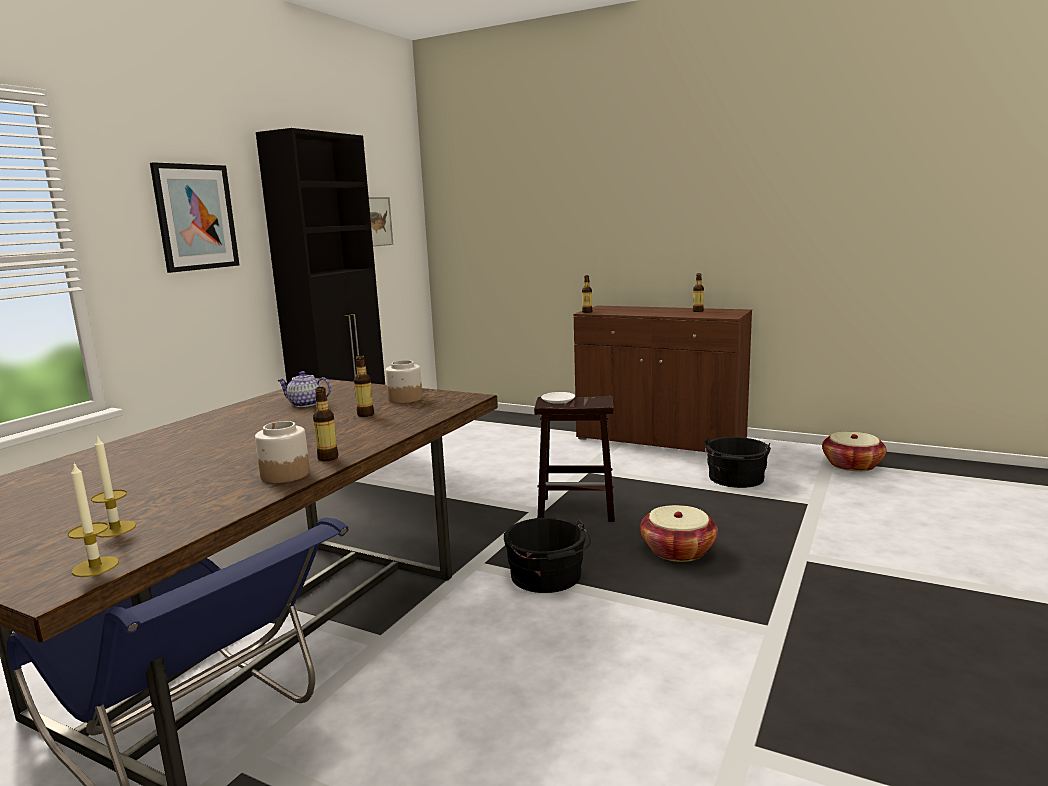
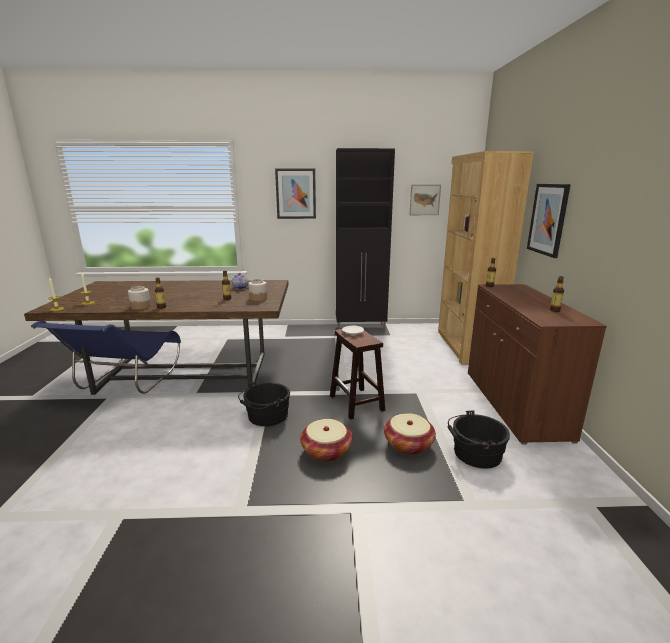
camera: 60 degrees right, 5 degrees up
basket [822,432,887,471] -> basket moved to [384,413,436,455]
none -> brown bookcase [438,151,534,365]
none -> picture [527,184,571,258]

